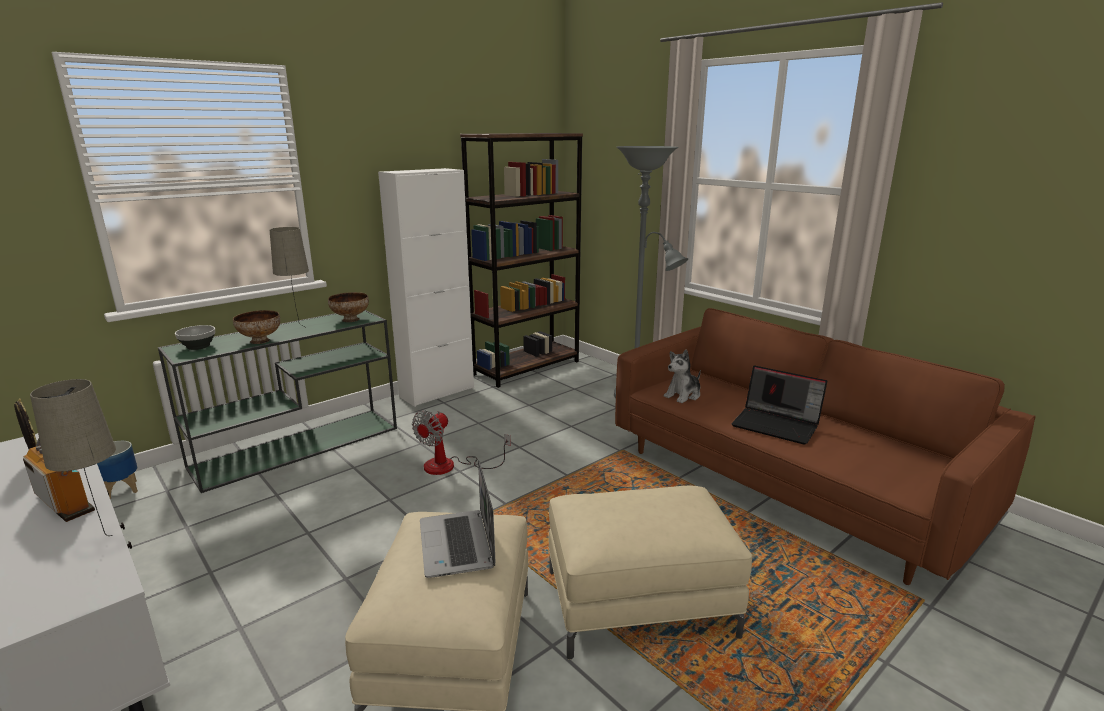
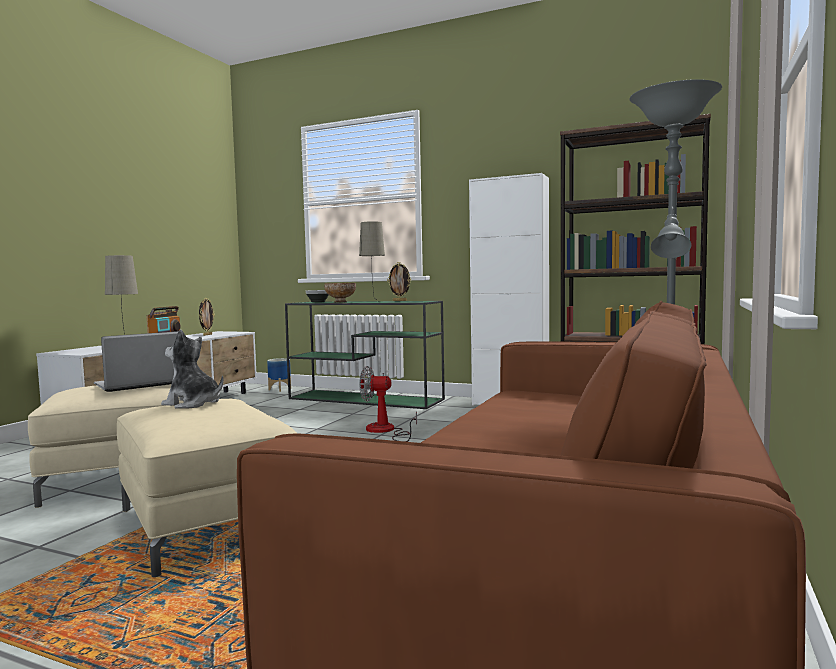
camera: 65 degrees right, 15 degrees down
bowl [328,292,369,322] -> none
plush toy [664,350,701,403] -> plush toy moved to [161,329,223,409]
laptop [731,366,827,445] -> none
none -> picture frame [387,262,411,301]

